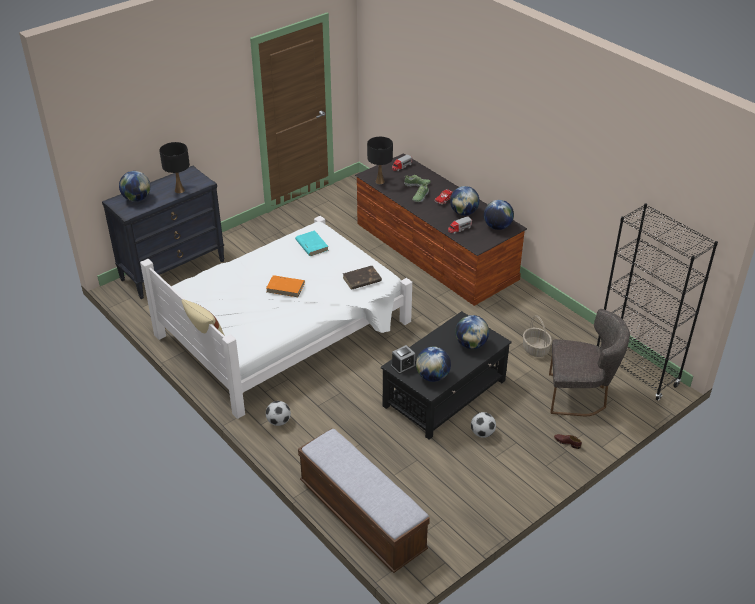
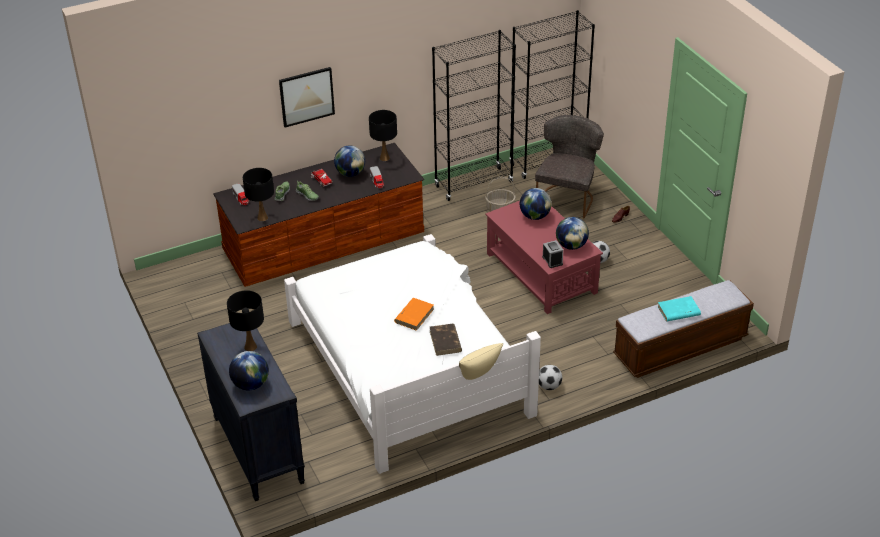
camera: 75 degrees left, 0 degrees up
turquoise book [295,231,329,256] -> turquoise book moved to [657,296,701,322]
brown book [343,266,382,290] -> brown book moved to [430,324,462,356]
black coffee table [381,311,512,440] -> red coffee table [486,201,603,314]
globe [484,200,514,230] -> black table lamp [369,110,397,161]
none -> picture [279,67,335,127]
none -> black bookcase [432,30,516,201]

